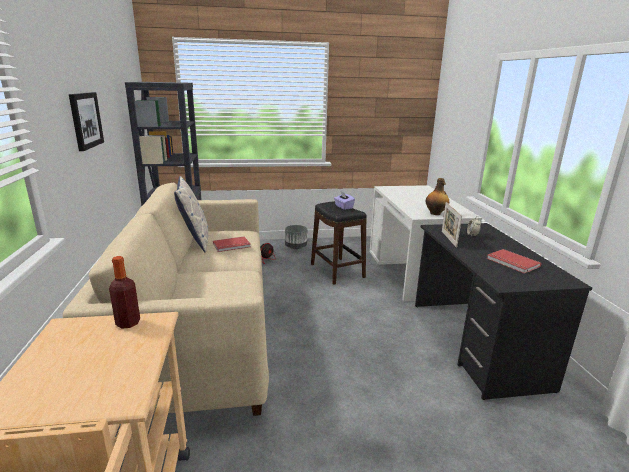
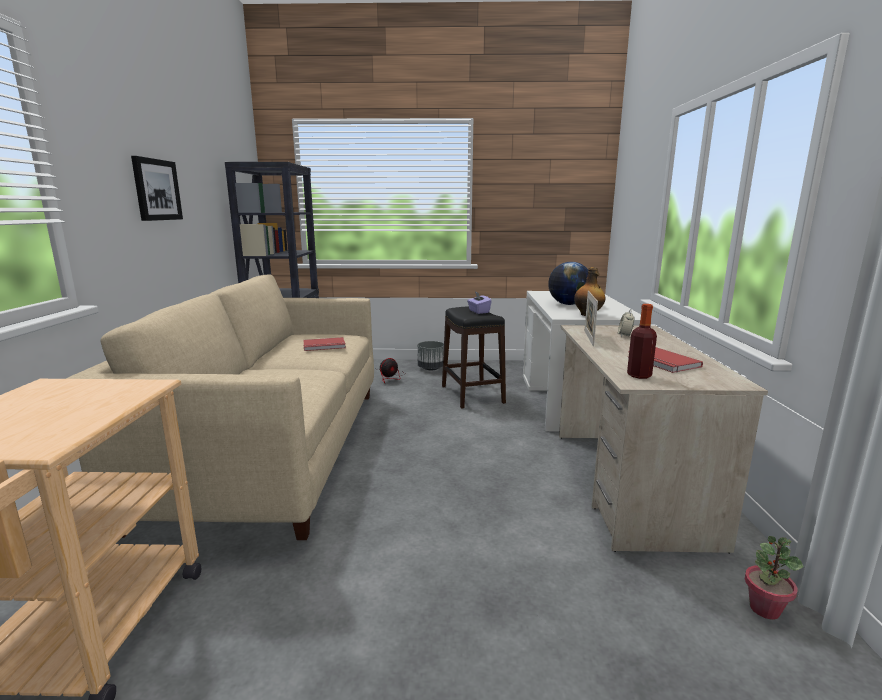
camera: 10 degrees right, 5 degrees down
bottle [109,256,140,329] -> bottle moved to [627,304,657,379]
pillow [174,176,208,253] -> none
black desk [415,223,592,400] -> beige desk [559,325,768,553]
none -> globe [548,262,588,305]
none -> potted plant [745,536,804,620]

